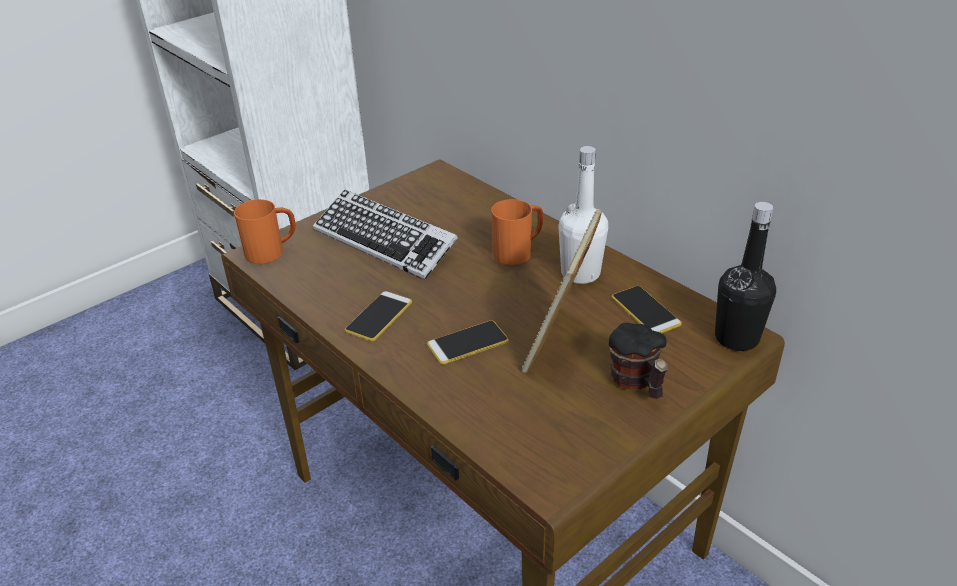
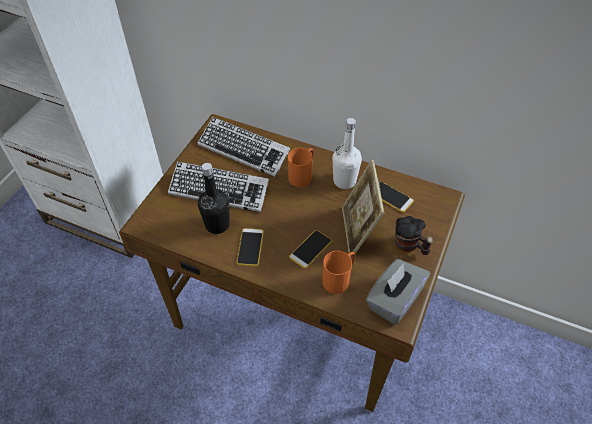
camera: 25 degrees left, 15 degrees up
orange mug [234,199,296,264] -> orange mug moved to [322,251,355,294]
black bottle [715,202,776,351] -> black bottle moved to [198,163,230,234]
none -> keyboard [198,117,290,177]
none -> grey tissue box [366,259,430,325]

